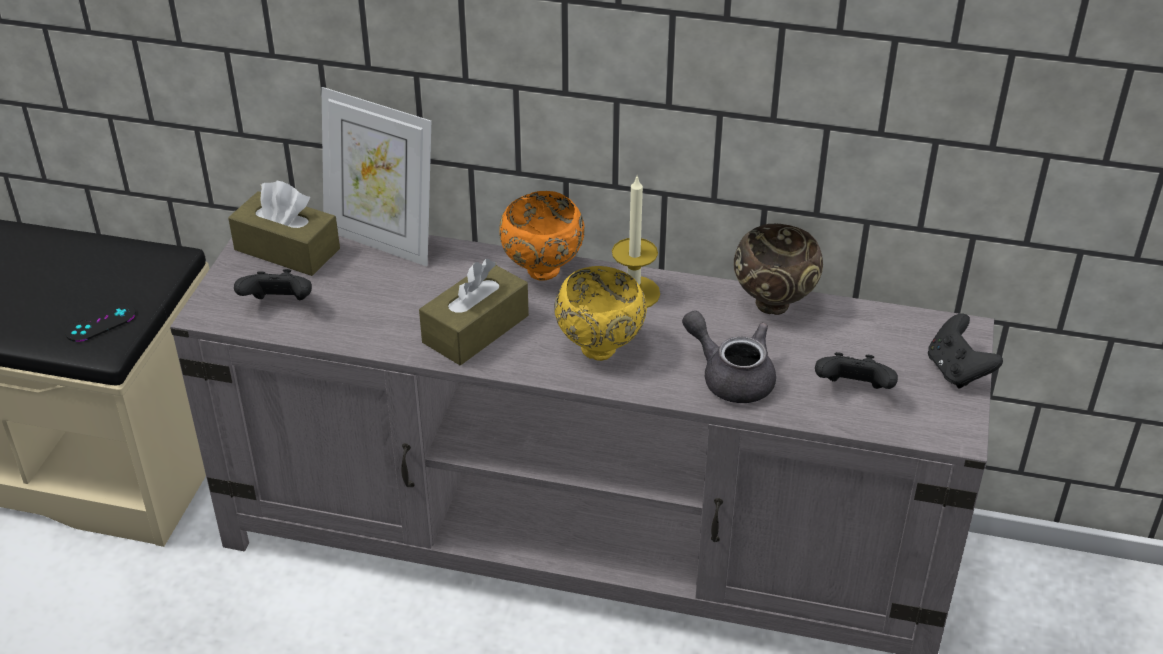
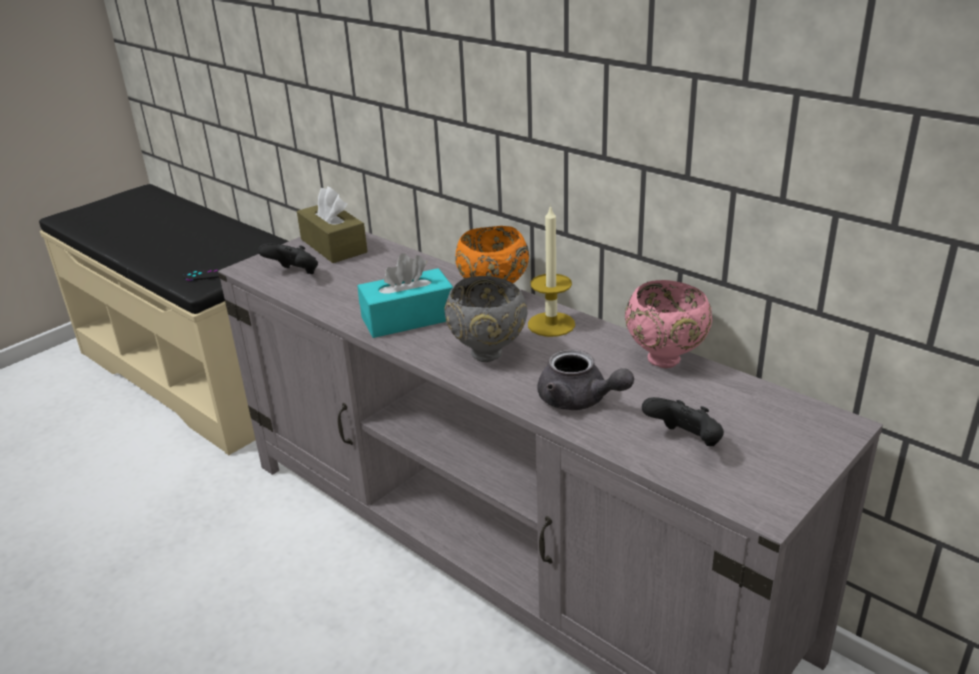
camera: 30 degrees right, 10 degrees down
picture frame [321,87,431,266] -> none
brown tissue box [419,259,529,365] -> turquoise tissue box [358,253,453,338]
yellow bowl [554,266,647,361] -> grey bowl [444,276,527,362]
grey teapot [682,311,776,403] -> grey teapot turned 150 degrees clockwise [537,350,634,410]
brown bowl [734,224,823,315] -> pink bowl [625,280,712,368]
black game controller [928,314,1003,389] -> none

